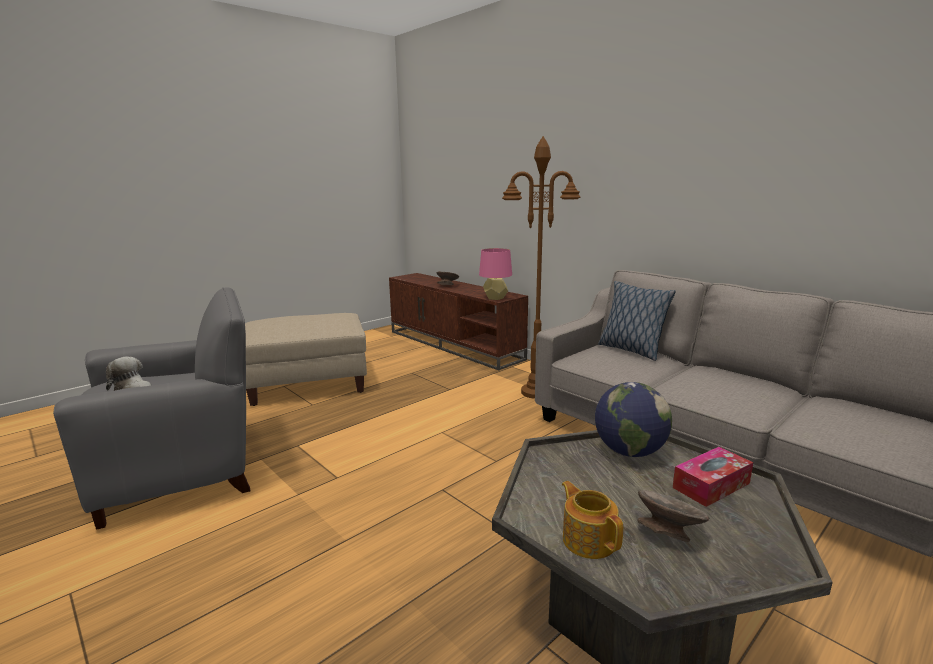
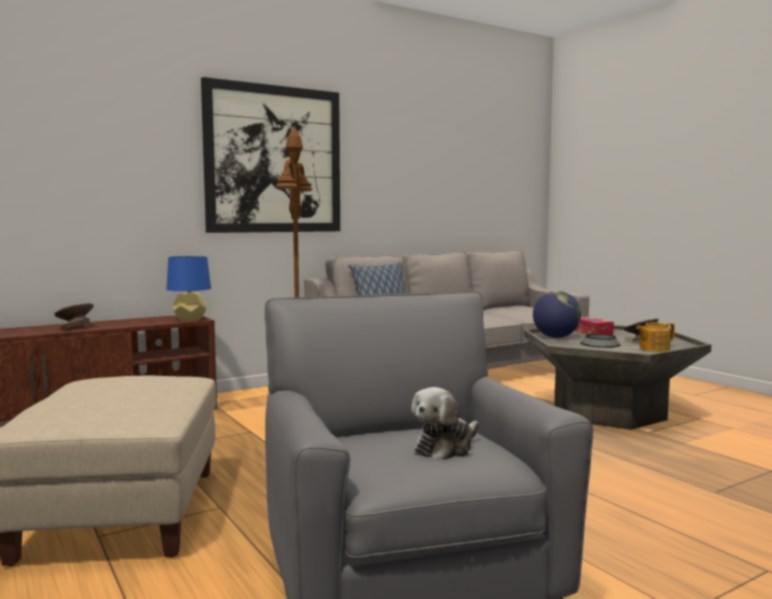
camera: 80 degrees left, 10 degrees down
pink table lamp [479,248,512,300] -> blue table lamp [166,256,211,321]
none -> picture [201,77,340,233]
none -> bowl [580,334,621,348]

